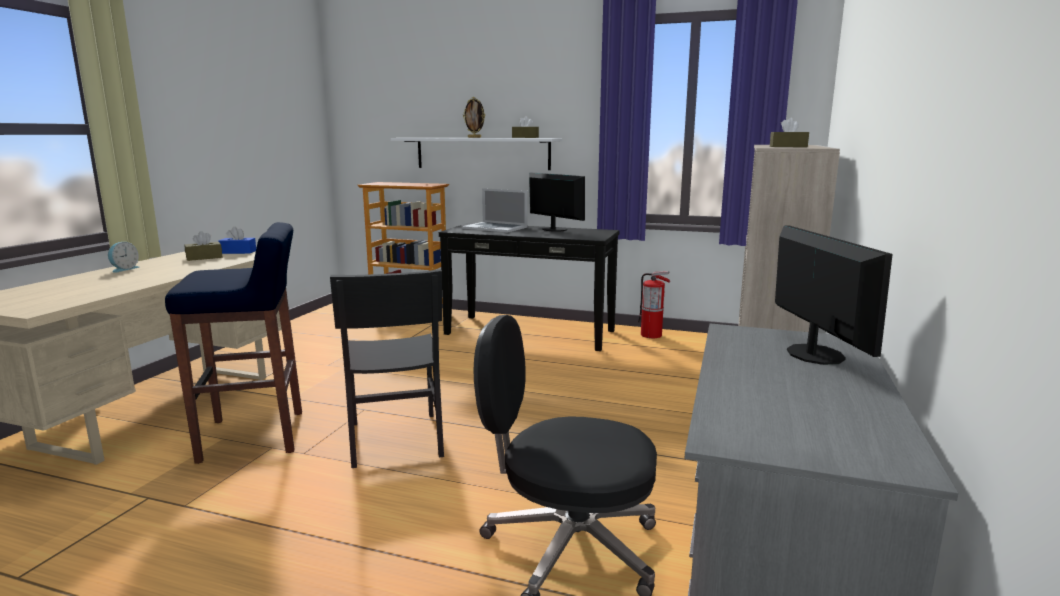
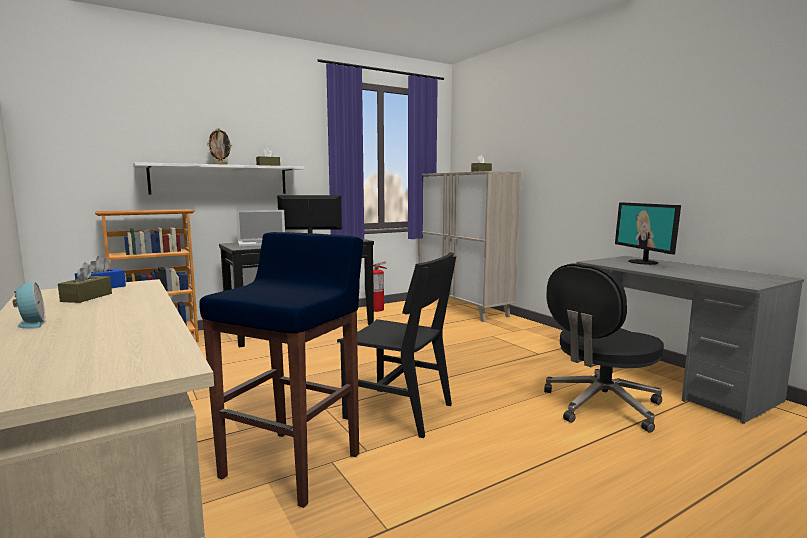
camera: 50 degrees left, 5 degrees down
monitor [775,225,893,365] -> monitor turned 135 degrees counterclockwise [615,202,681,265]

